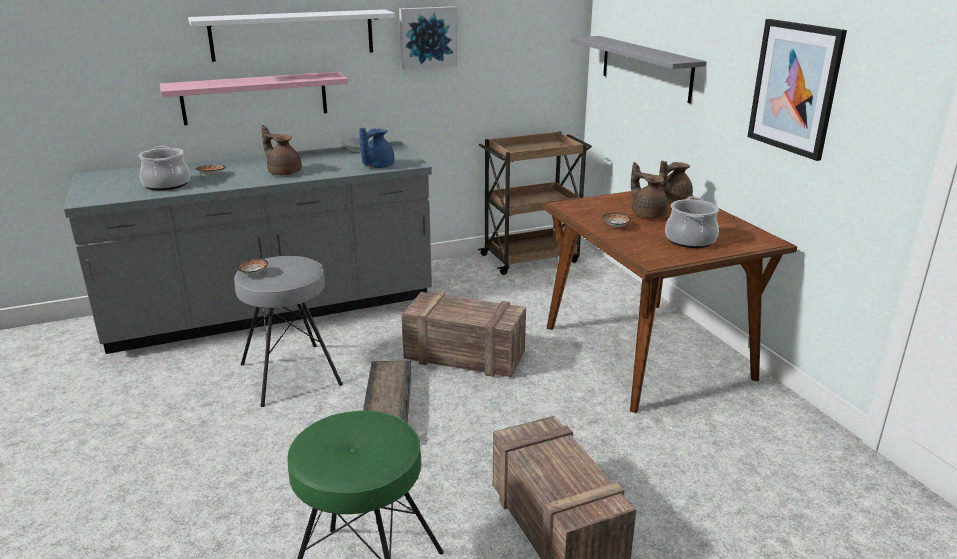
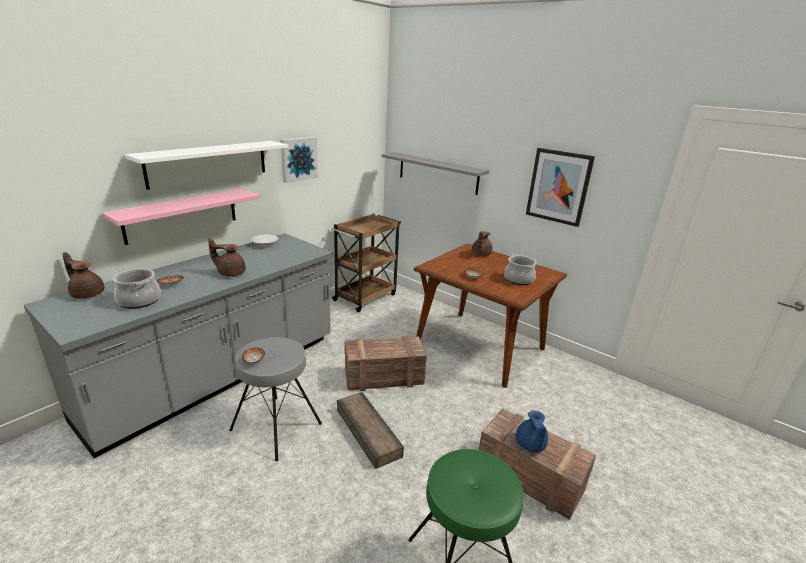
camera: 30 degrees left, 0 degrees up
blue teapot [359,128,394,168] -> blue teapot moved to [516,410,548,452]
brown teapot [631,162,669,218] -> brown teapot moved to [63,252,105,299]

